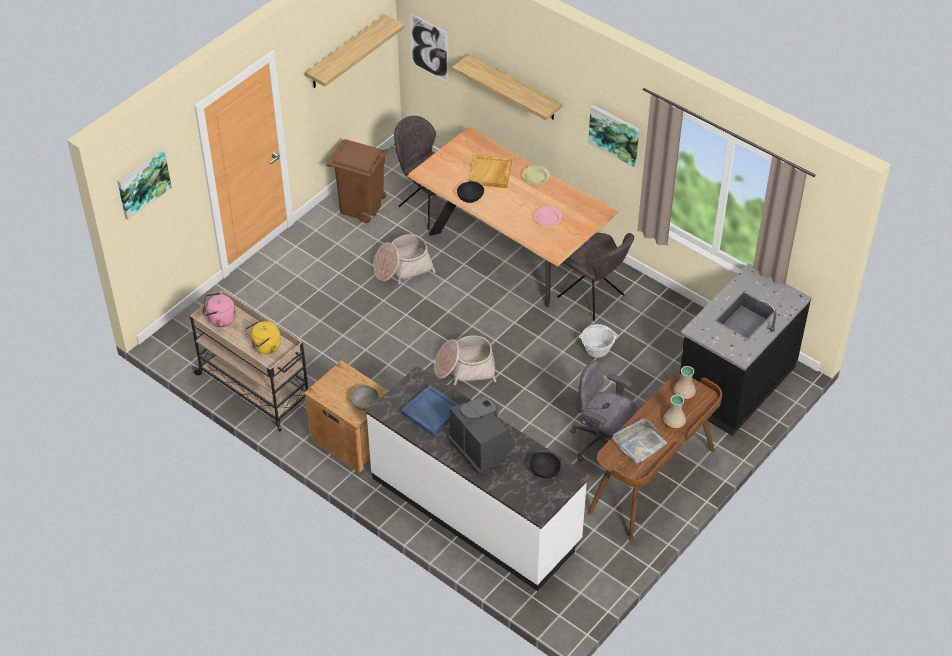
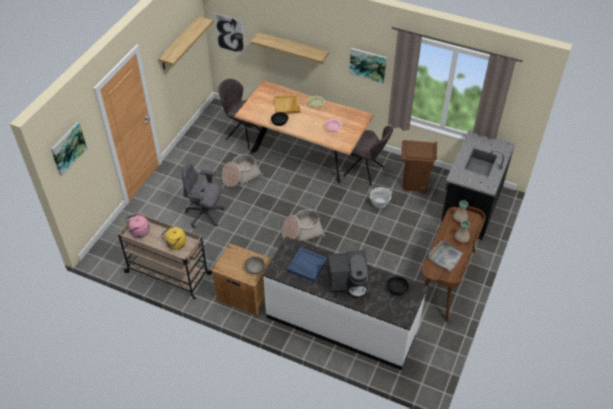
camera: 15 degrees left, 0 degrees up
brown trash can [326,139,388,223] -> brown trash can moved to [401,140,438,194]
coffee machine [448,397,509,474] -> coffee machine turned 135 degrees clockwise [326,250,368,298]
grey office chair [570,361,637,462] -> grey office chair moved to [182,163,224,229]

